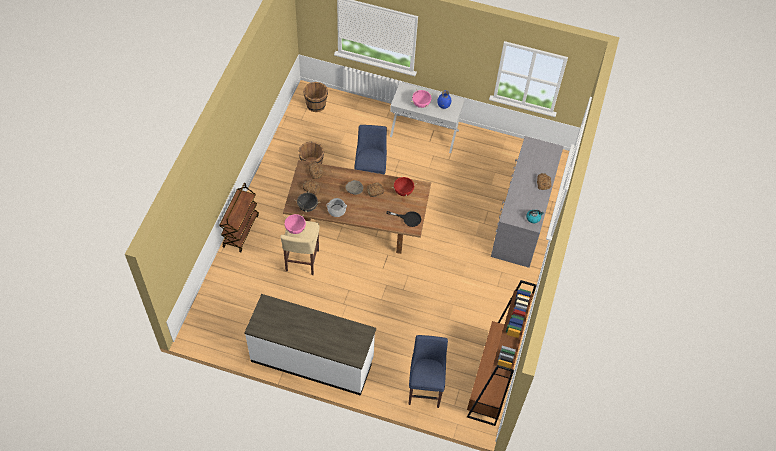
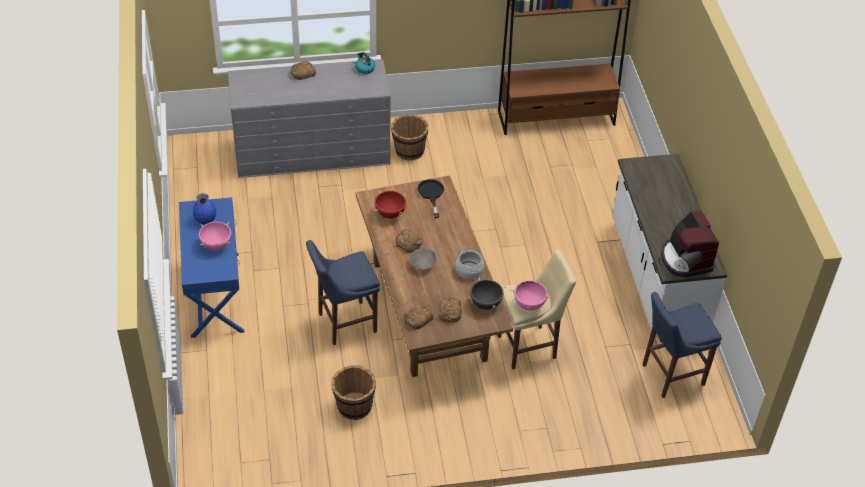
camera: 115 degrees left, 10 degrees down
brown cart [219,183,259,252] -> none
brown bucket [303,82,328,112] -> brown bucket moved to [391,114,428,161]
white console table [390,82,465,153] -> blue console table [179,197,244,338]
blue stool [408,335,448,408] -> blue stool moved to [642,292,722,398]
none -> coffee machine [661,210,719,277]

